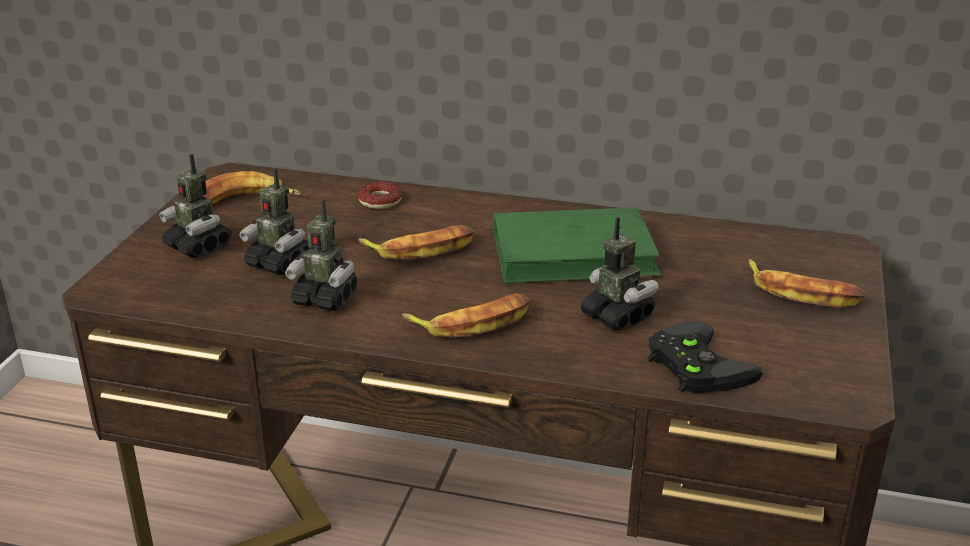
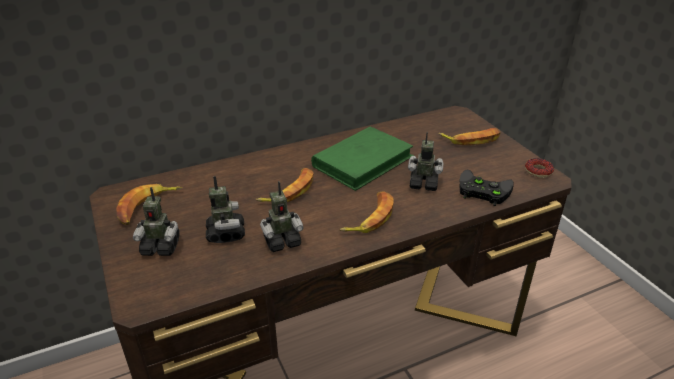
camera: 40 degrees left, 5 degrees up
toy robot [239,168,309,275] -> toy robot turned 90 degrees counterclockwise [206,176,245,243]
donut [358,181,402,209] -> donut moved to [525,158,554,178]

